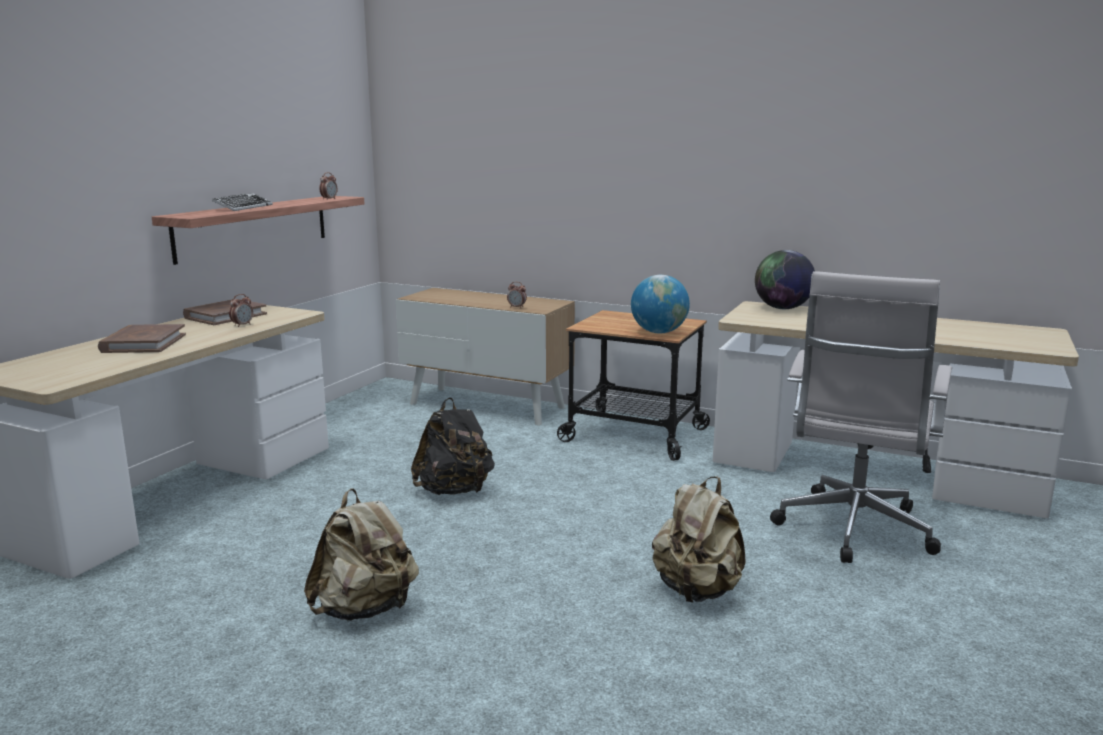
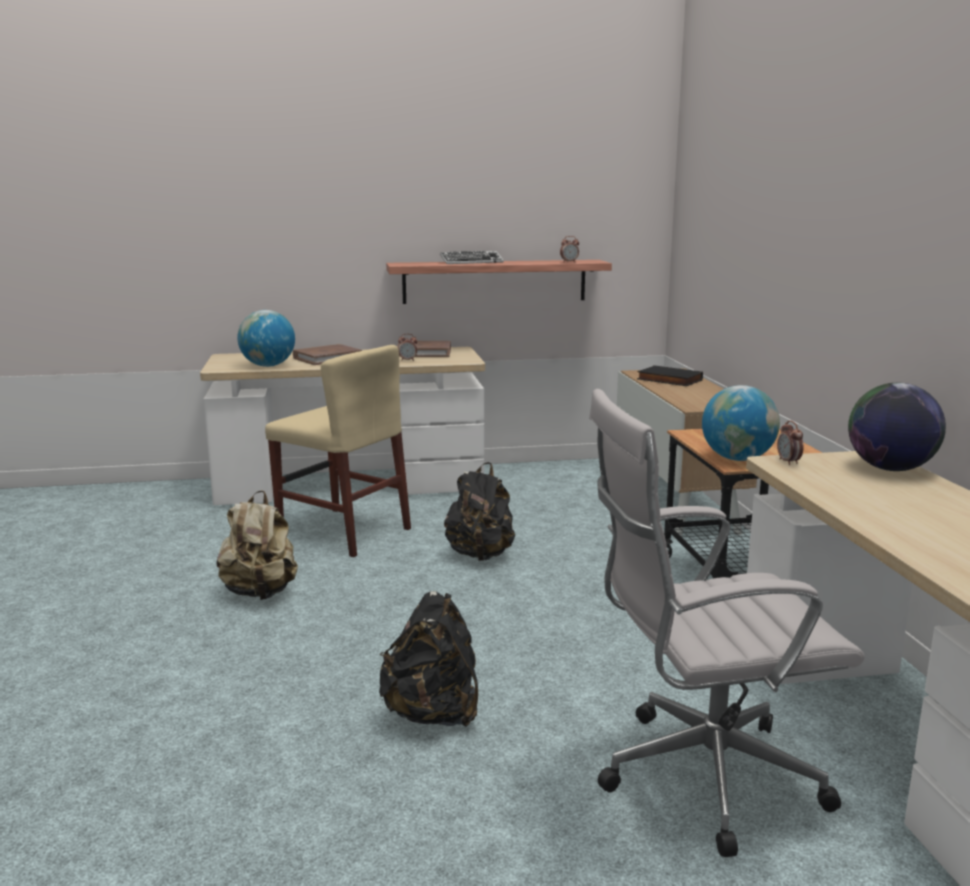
camera: 55 degrees right, 0 degrees up
alarm clock [507,282,527,308] -> alarm clock moved to [777,420,803,465]
beige backpack [652,476,745,603] -> black backpack [379,591,478,727]
none -> globe [237,310,295,367]
none -> beige chair [265,345,411,557]
none -> black book [637,365,703,386]

